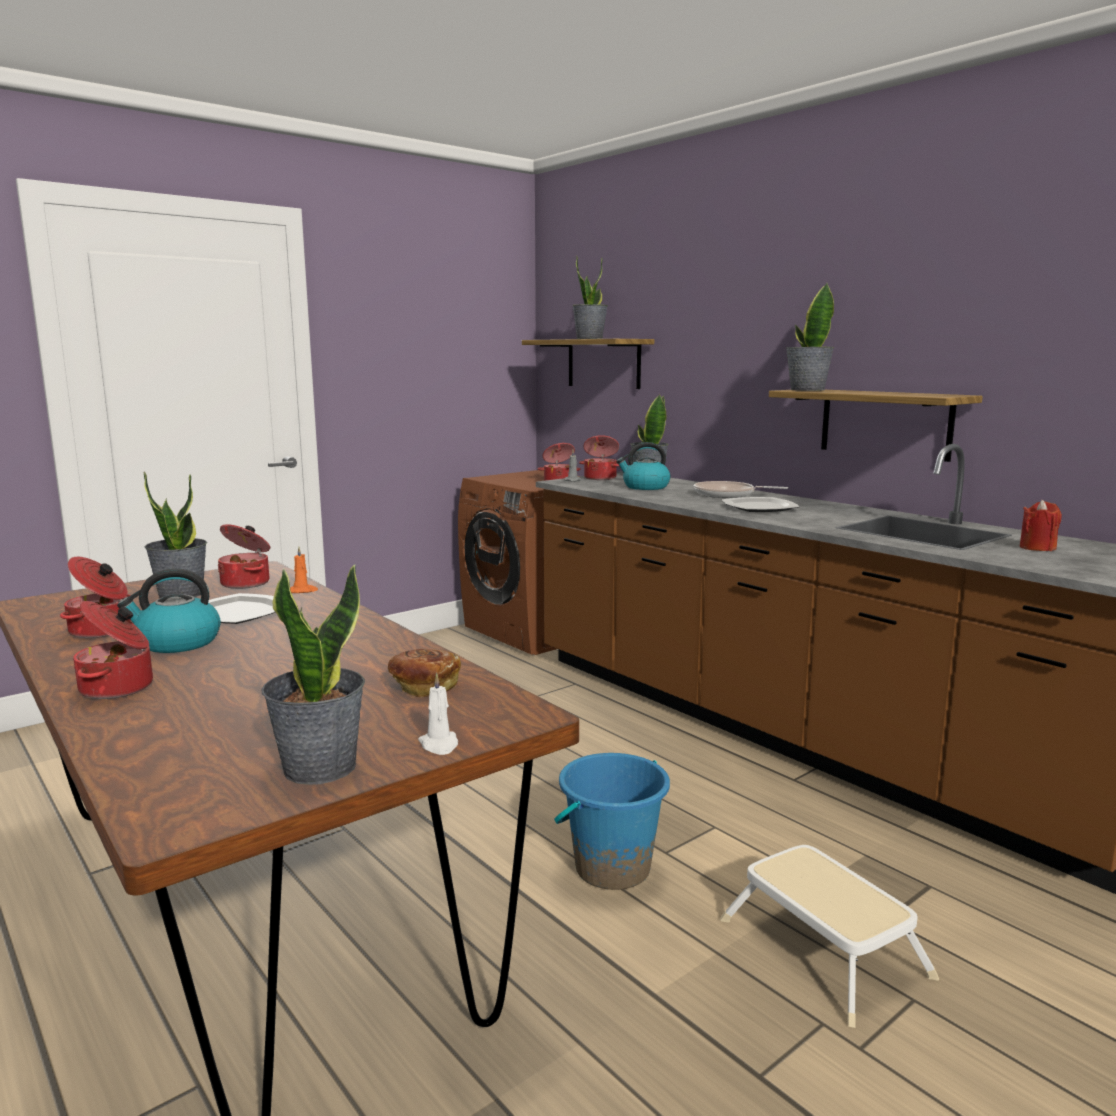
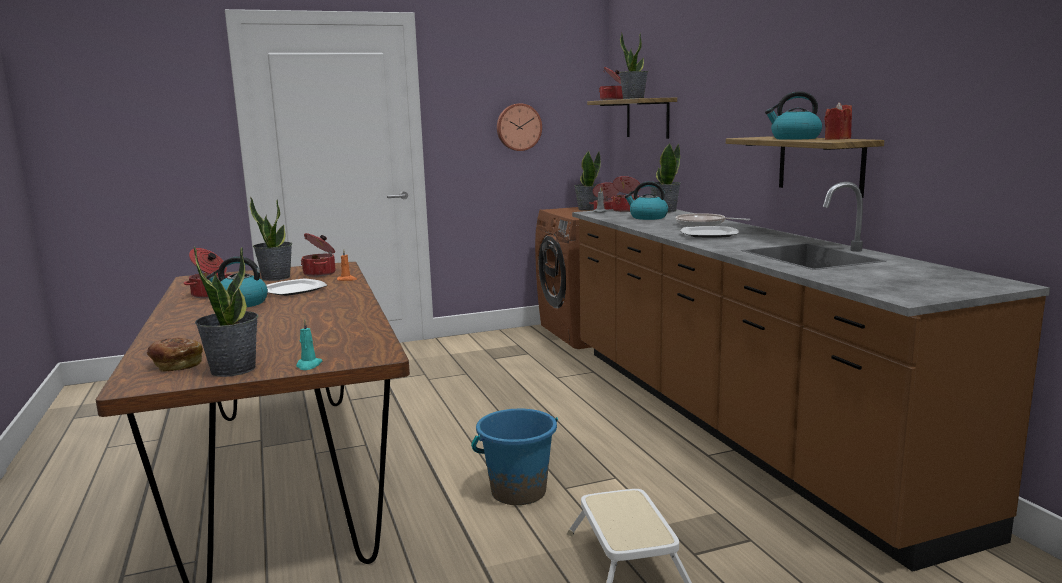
camera: 20 degrees right, 0 degrees up
cooking pot [73,601,153,699] -> cooking pot moved to [599,67,623,100]
bread [388,649,461,697] -> bread moved to [147,338,203,372]
white candle [418,673,458,755] -> turquoise candle [296,319,322,370]
potted plant [786,283,834,391] -> potted plant moved to [574,150,601,211]
red candle [1019,500,1062,551] -> red candle moved to [824,102,852,140]
none -> wall clock [497,103,542,151]
none -> kettle [765,91,822,140]

